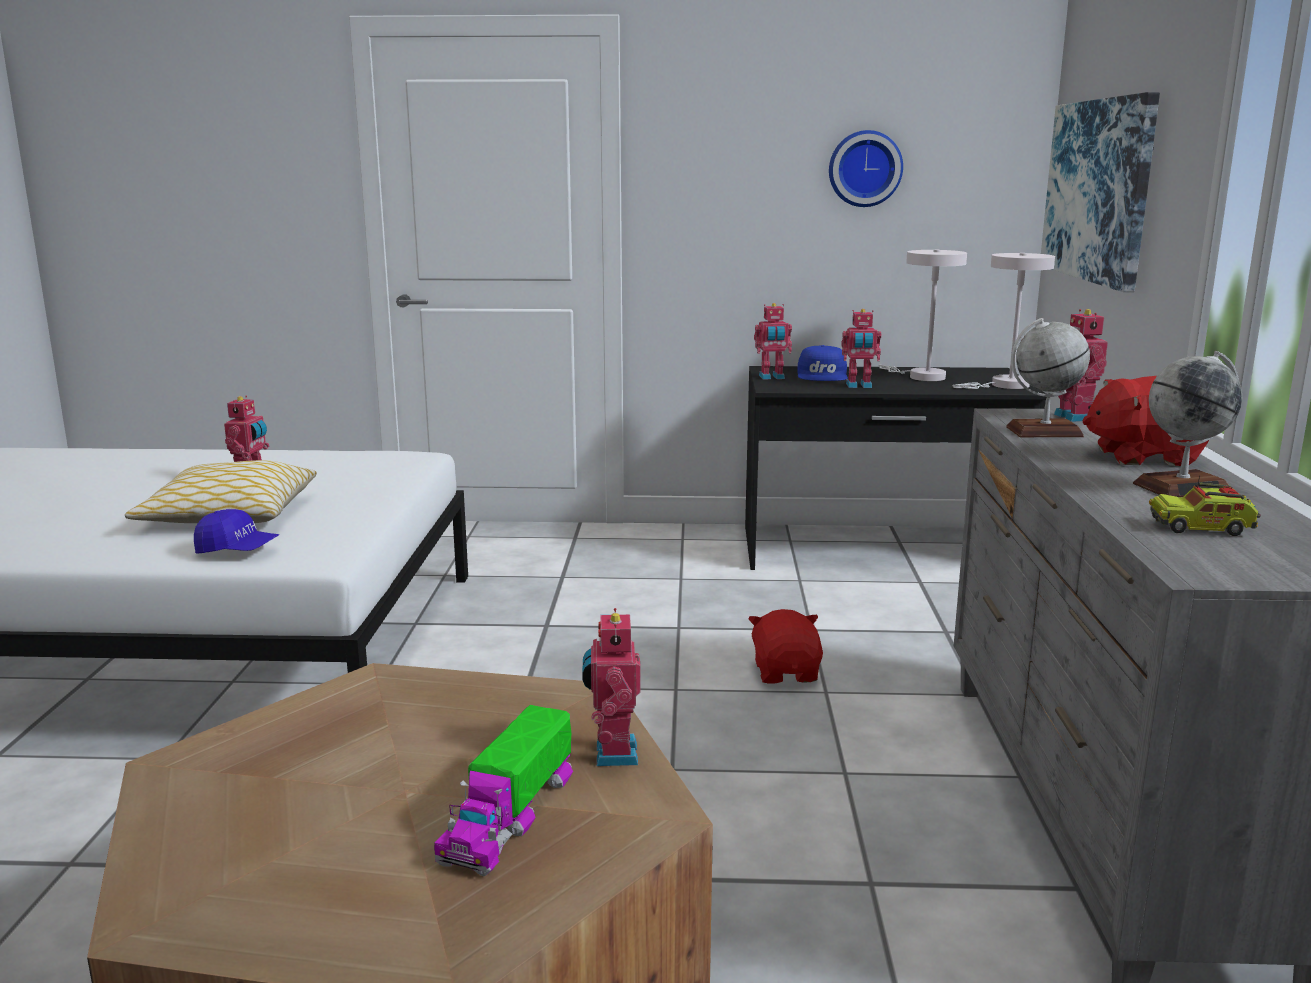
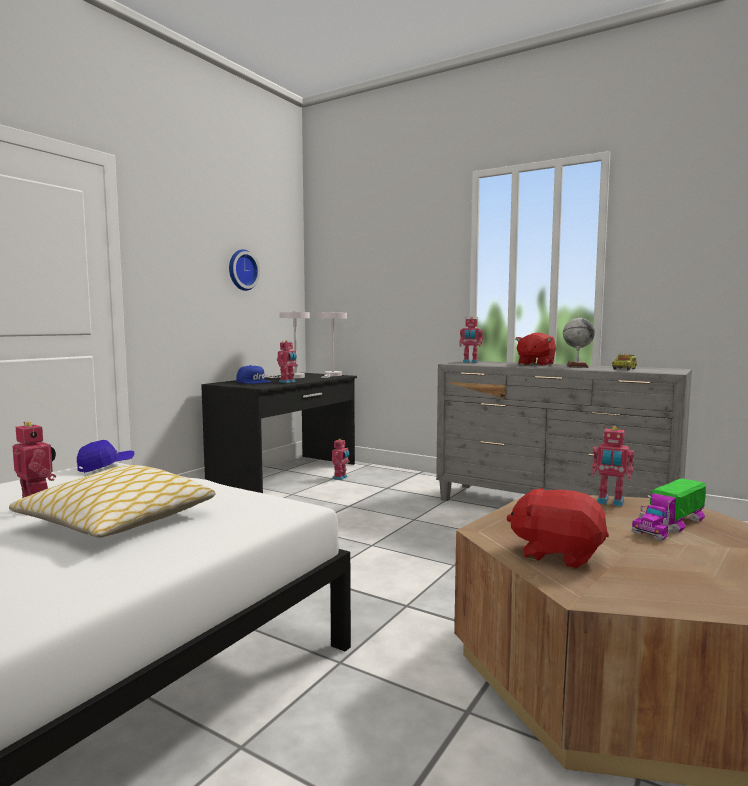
camera: 60 degrees left, 10 degrees down
blue cap [194,509,279,553] -> blue cap moved to [77,440,135,473]
toy truck [434,705,573,876] -> toy truck turned 90 degrees clockwise [632,478,706,541]
red plush toy [748,609,823,684] -> red plush toy moved to [506,488,609,568]
toy robot [754,303,792,379] -> toy robot moved to [332,439,350,480]
globe [1006,318,1090,437] -> none
picture [1041,92,1160,292] -> none

